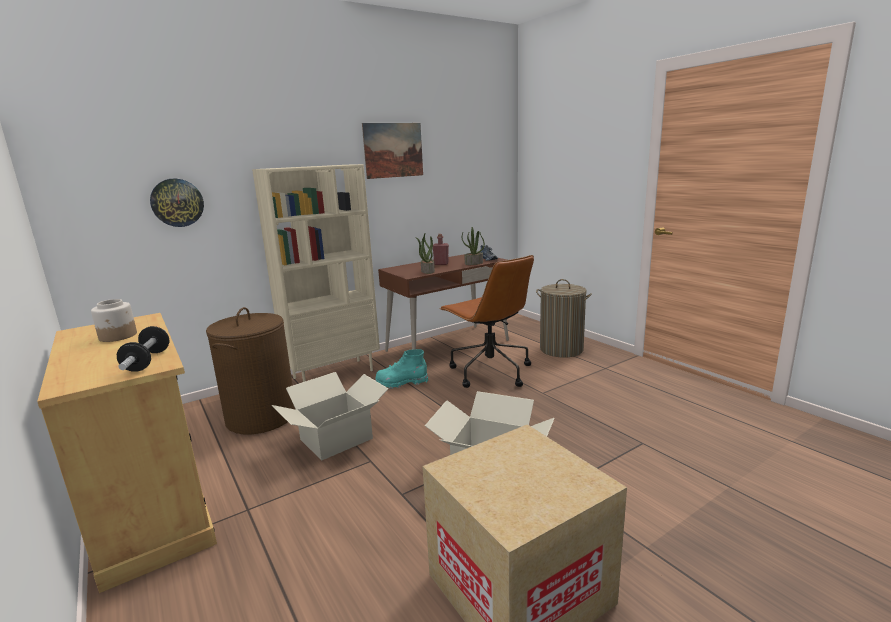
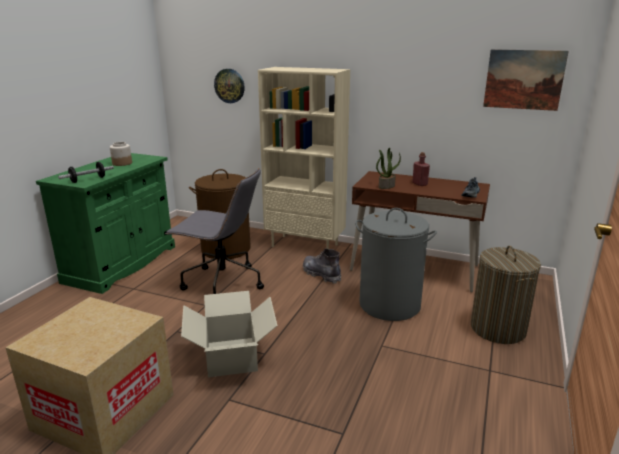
camera: 55 degrees right, 5 degrees up
beige cabinet [37,313,217,593] -> green cabinet [36,153,175,294]
cardboard box [271,372,388,461] -> grey office chair [165,168,264,294]
picture [362,123,423,179] -> picture moved to [483,49,569,111]
turquoise boot [375,349,428,389] -> grey boot [303,248,341,284]
brown office chair [439,255,534,388] -> grey laundry basket [355,208,437,321]
potted plant [462,227,485,265] -> none

